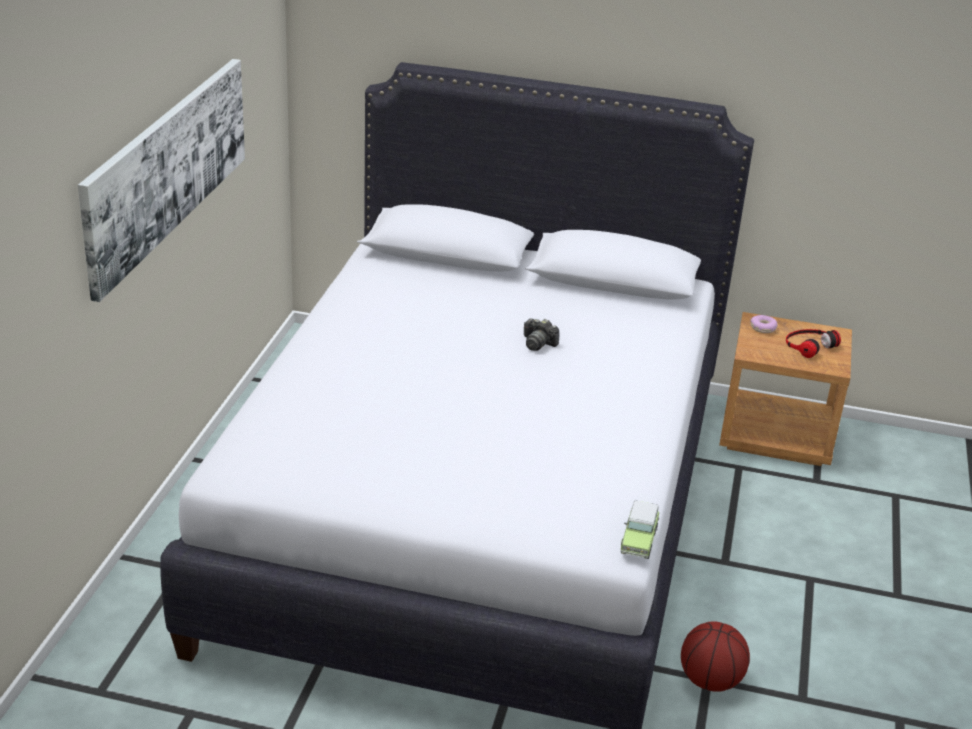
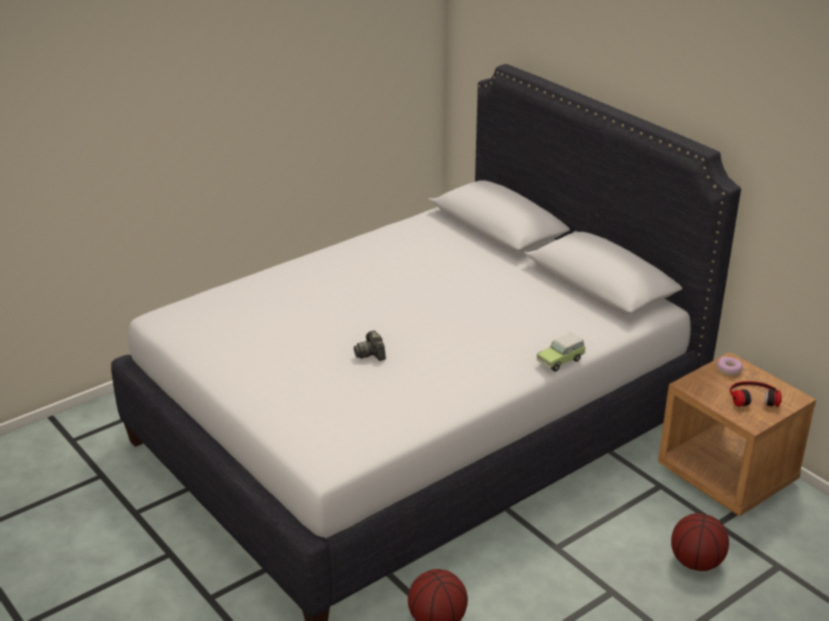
camera: 40 degrees right, 0 degrees up
picture [78,59,245,302] -> none
camera [524,318,559,351] -> camera moved to [354,330,386,361]
toy car [621,500,659,559] -> toy car moved to [537,333,586,372]
none -> basketball [671,513,729,571]

